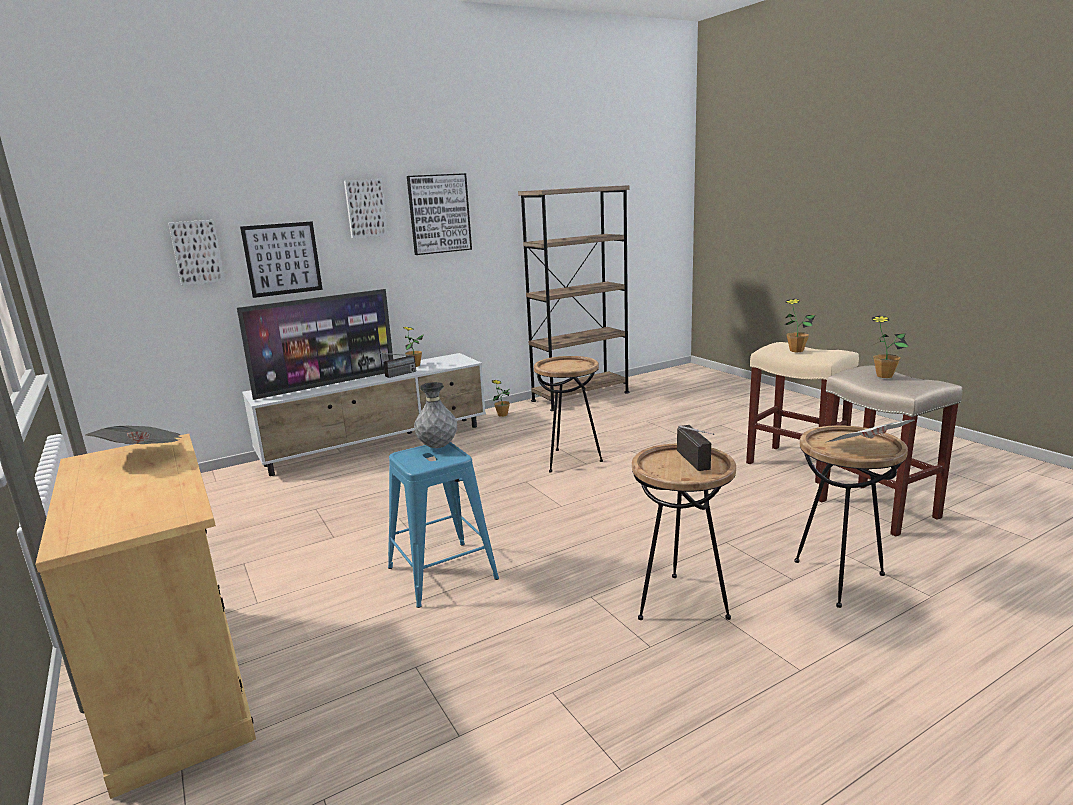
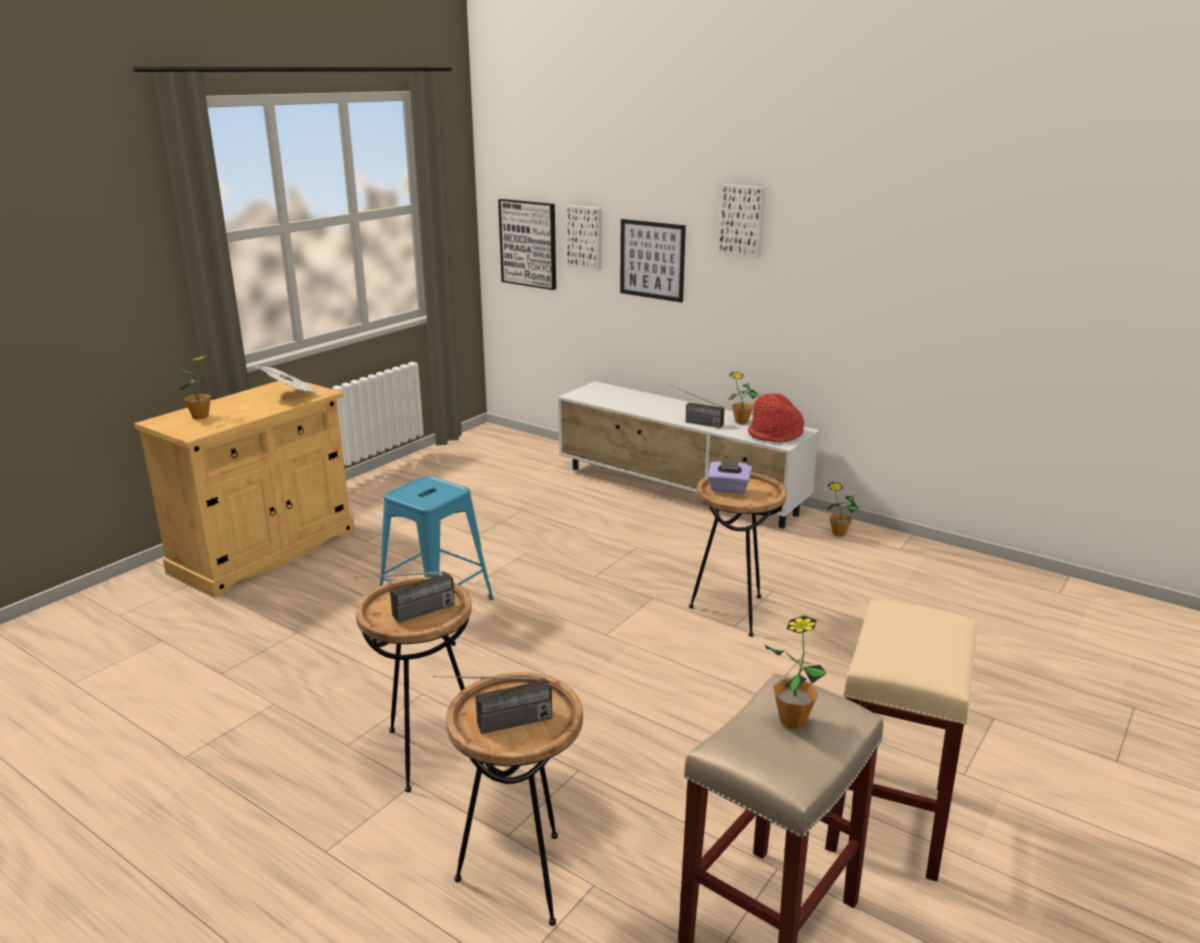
camera: 65 degrees right, 5 degrees up
television [237,289,393,400] -> none
picture [407,173,472,255] -> picture moved to [498,199,556,290]
grey vase [414,382,457,448] -> none
brown bookcase [518,185,630,411] -> none
potted plant [785,299,815,352] -> potted plant moved to [179,355,211,419]
newspaper [828,420,915,442] -> radio [433,676,552,734]
none -> purple tissue box [707,460,752,493]
none -> red hat [748,393,804,442]

